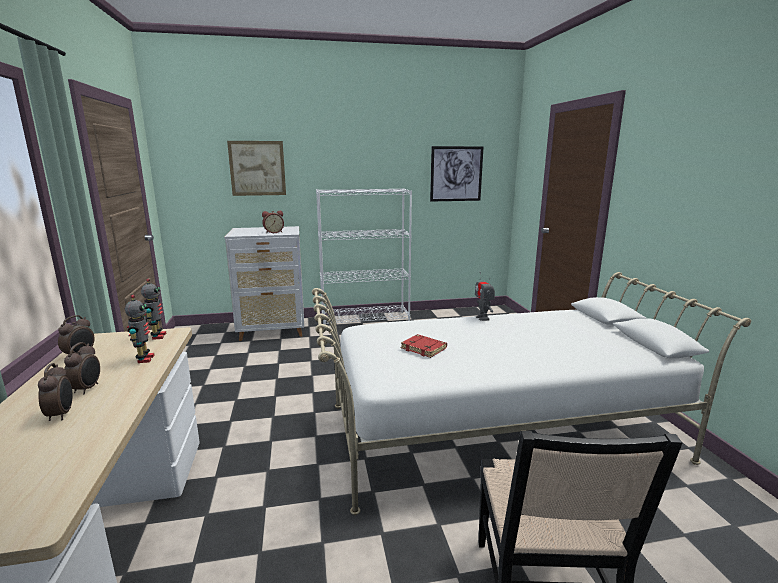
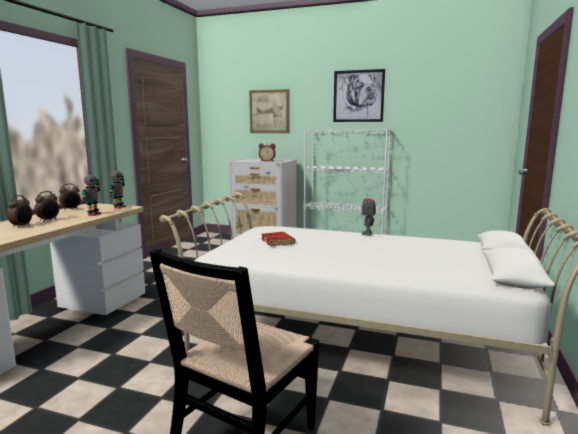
camera: 30 degrees right, 5 degrees down
picture [430,146,484,202] -> picture moved to [333,69,385,122]

